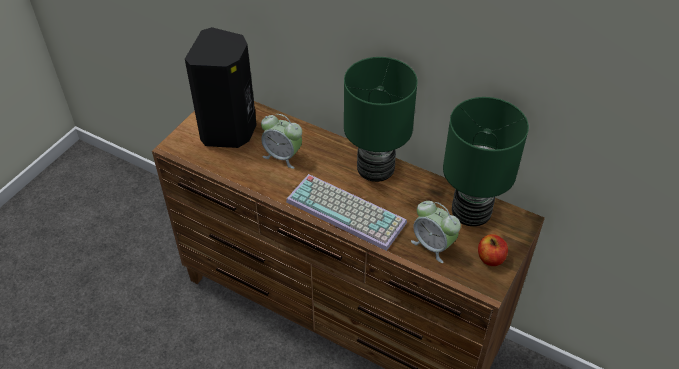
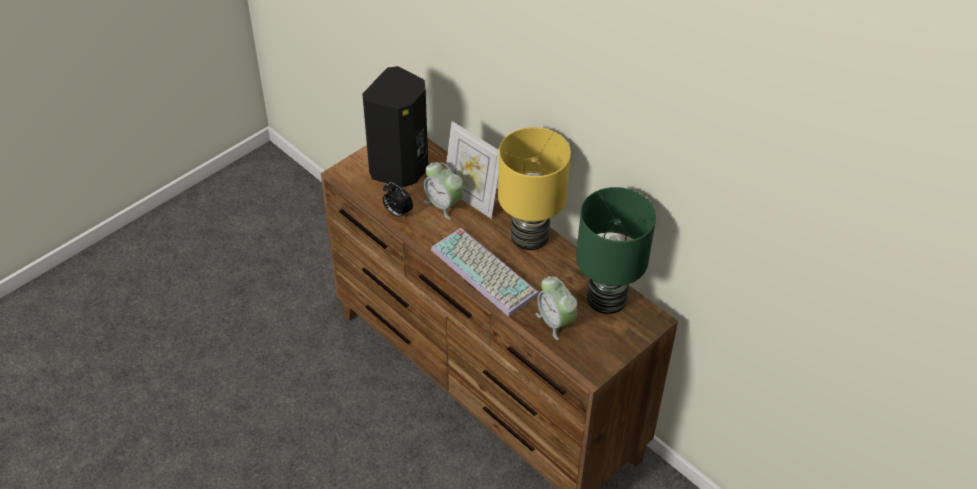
camera: 15 degrees right, 0 degrees up
green table lamp [344,57,418,182] -> yellow table lamp [498,127,571,250]
apple [478,234,508,266] -> none
none -> alarm clock [383,182,413,218]
none -> picture frame [446,121,499,219]

